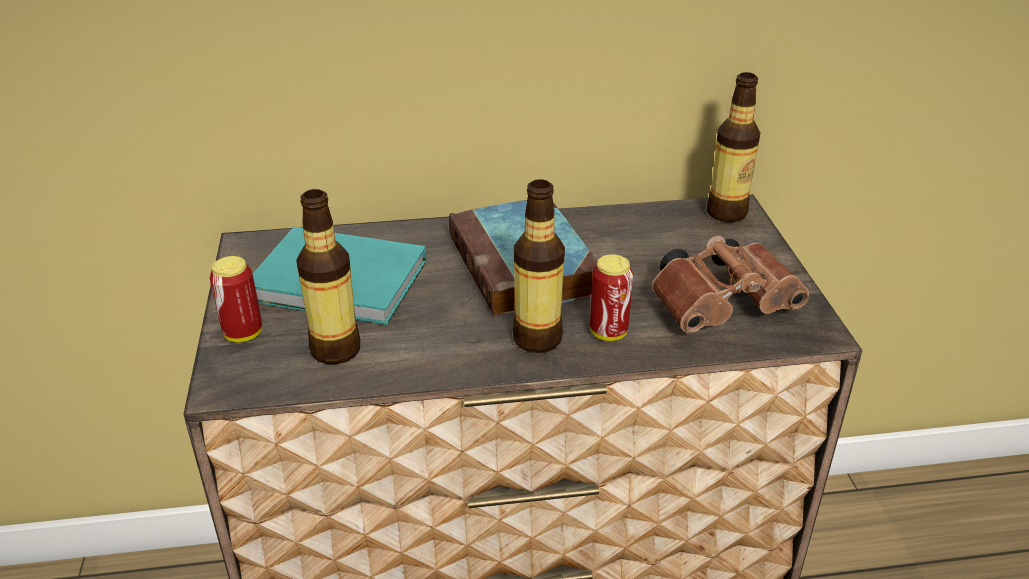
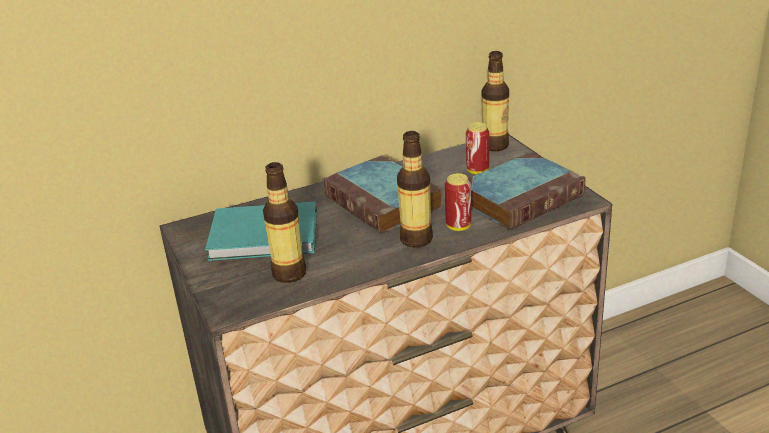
camera: 15 degrees left, 5 degrees down
can [210,256,262,343] -> can moved to [466,122,489,174]
brown binoculars [652,236,809,333] -> book [468,152,585,230]

